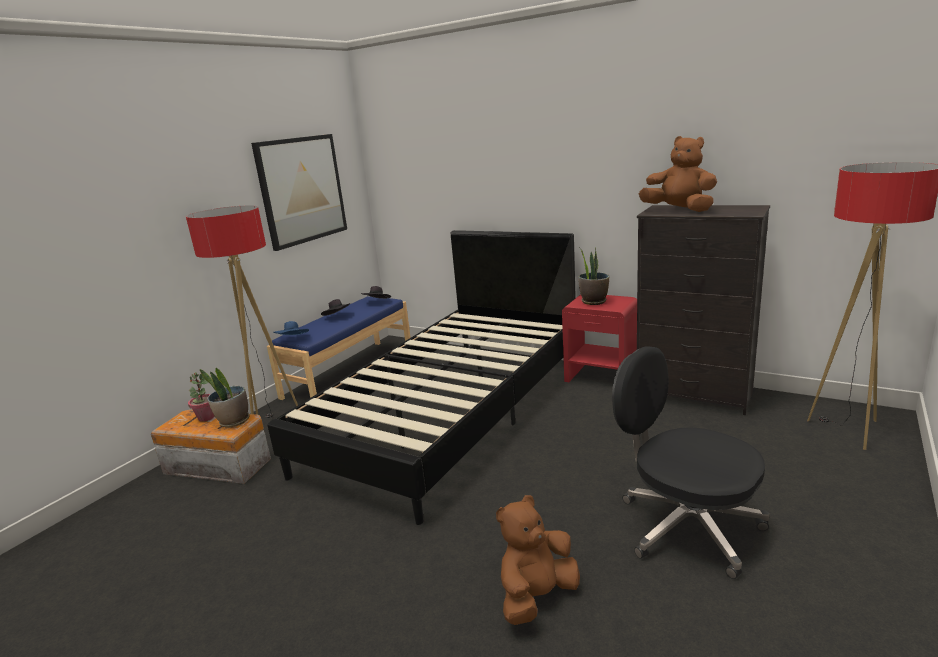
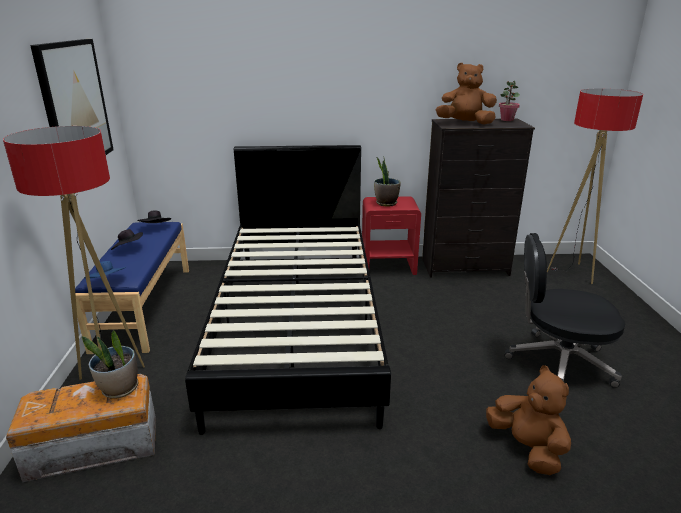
camera: 35 degrees left, 5 degrees up
potted plant [188,372,214,422] -> potted plant moved to [499,81,520,121]
brown plush toy [496,495,580,625] -> brown plush toy turned 135 degrees clockwise [486,365,571,475]

